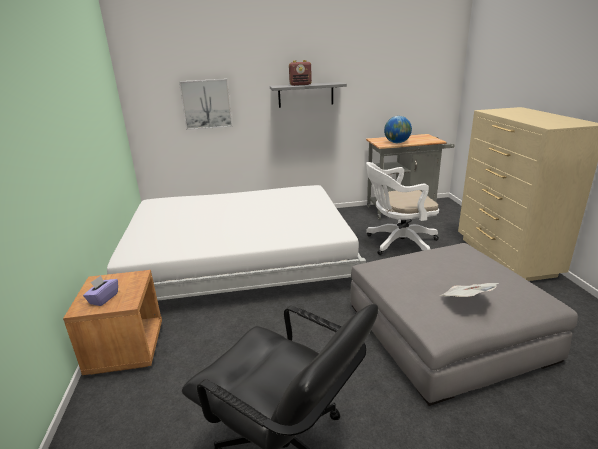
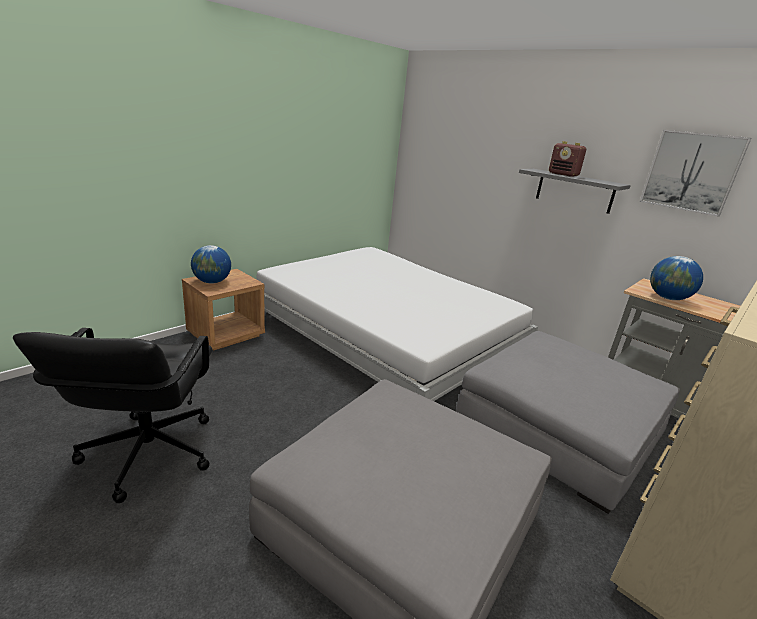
camera: 50 degrees right, 0 degrees up
purple tissue box [83,276,118,306] -> globe [191,245,231,284]
picture [179,79,232,130] -> picture moved to [640,130,751,216]
white office chair [366,162,439,255] -> grey ottoman [456,331,680,514]
newspaper [440,283,499,297] -> none

